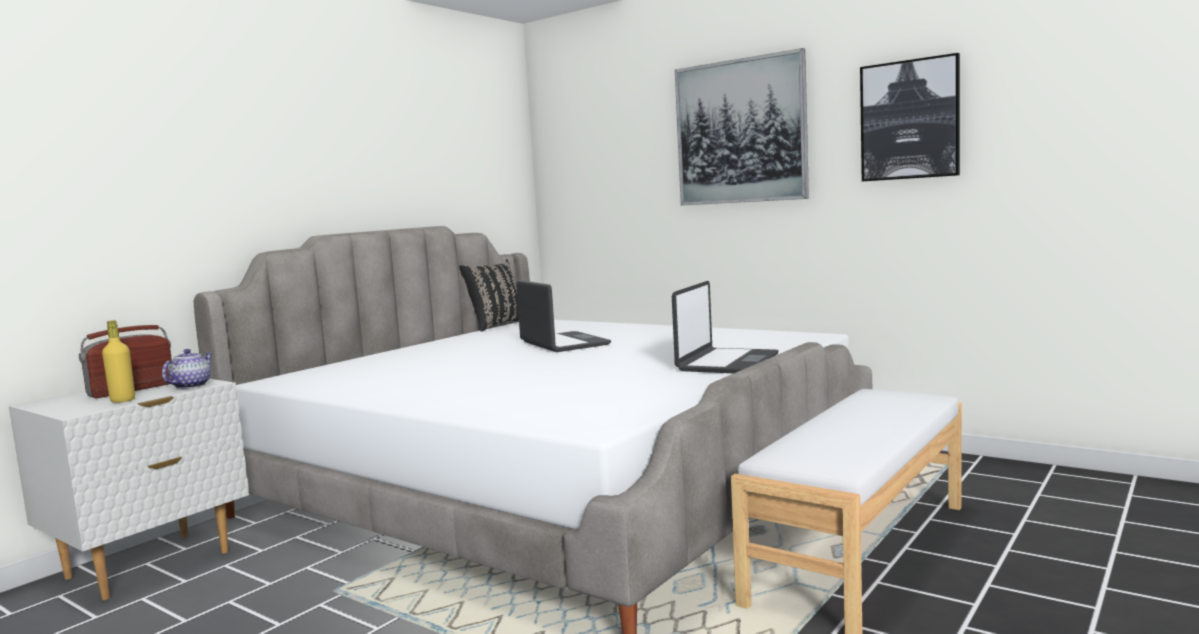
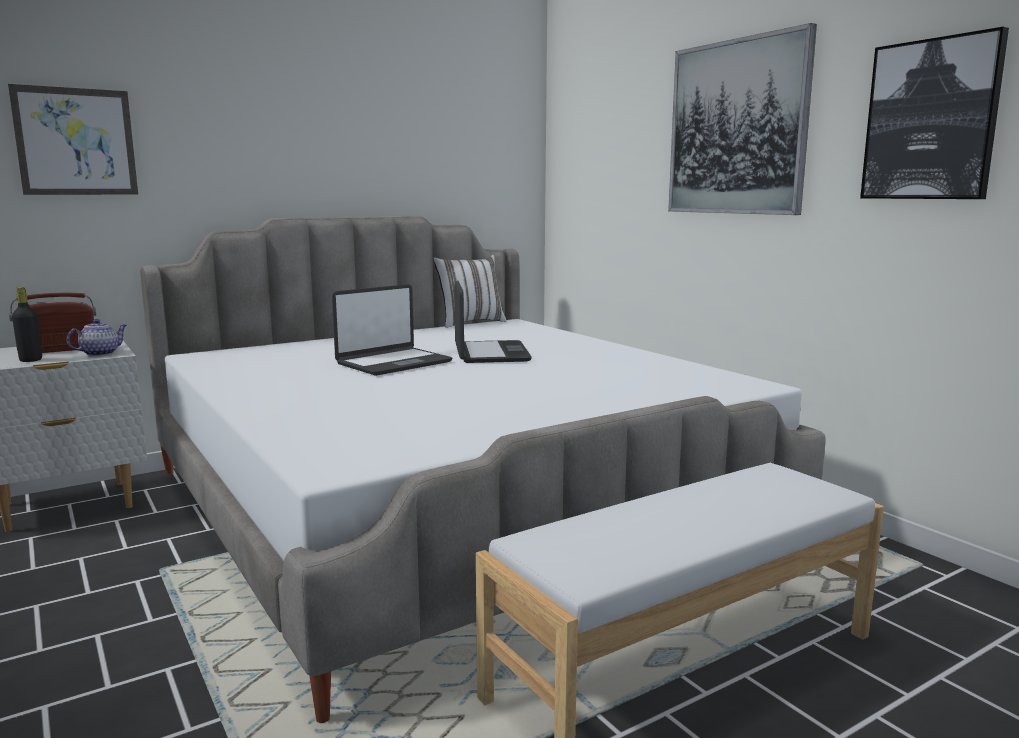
camera: 20 degrees right, 5 degrees up
yellow bottle [102,320,135,403] -> black bottle [12,287,42,362]
black pillow [459,259,519,332] -> white pillow [433,255,507,328]
laptop [672,281,779,373] -> laptop moved to [332,284,452,376]
none -> picture [8,84,138,195]

